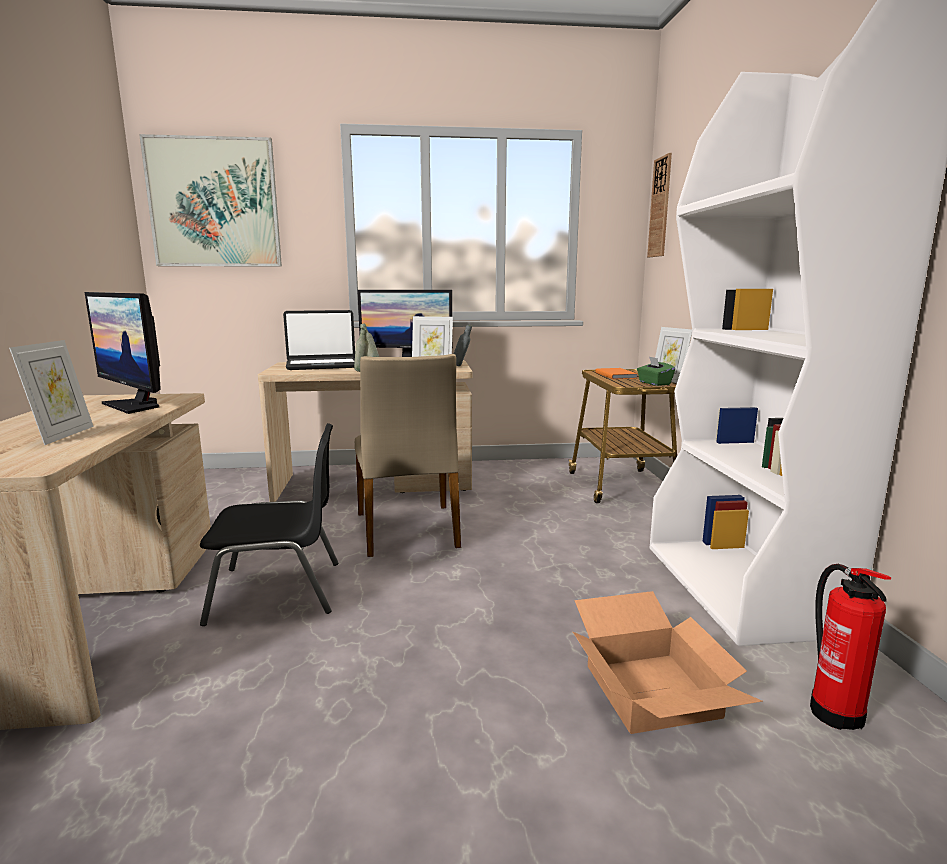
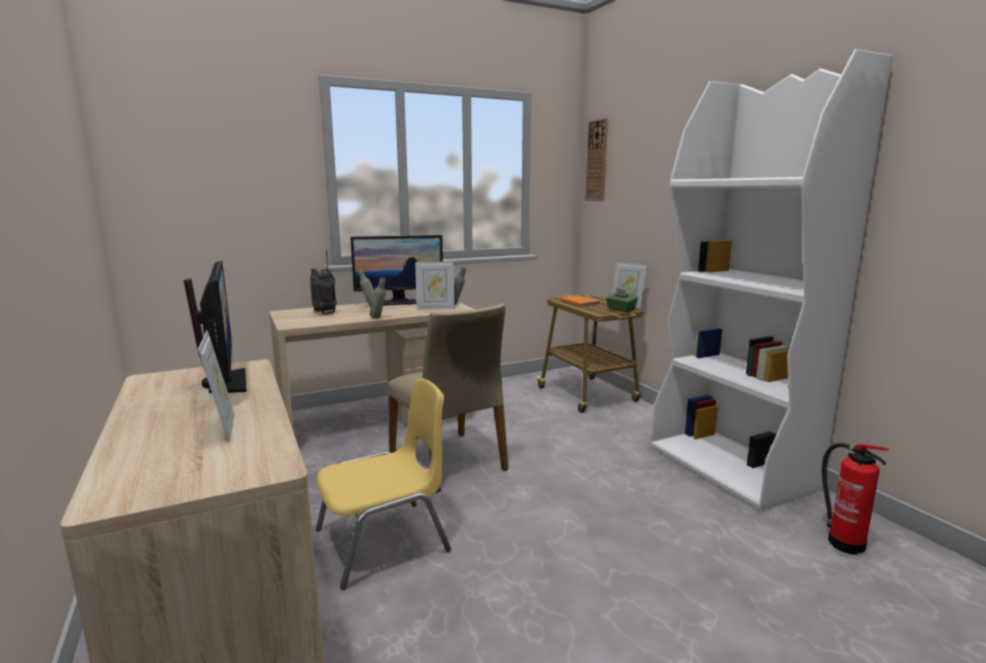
camera: 20 degrees left, 0 degrees up
monitor [84,292,161,414] -> monitor turned 135 degrees counterclockwise [184,261,247,393]
picture [139,134,282,267] -> none
black chair [200,423,338,626] -> yellow chair [316,378,451,590]
laptop [283,310,355,370] -> radio [310,249,337,314]
cardboard box [573,591,763,734] -> none

